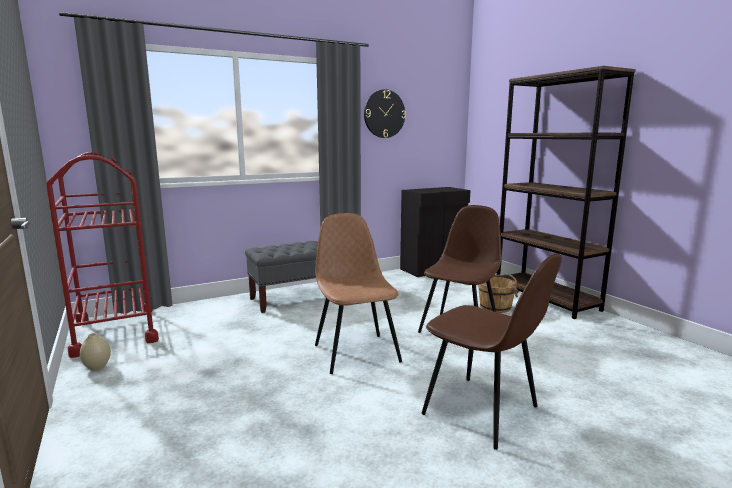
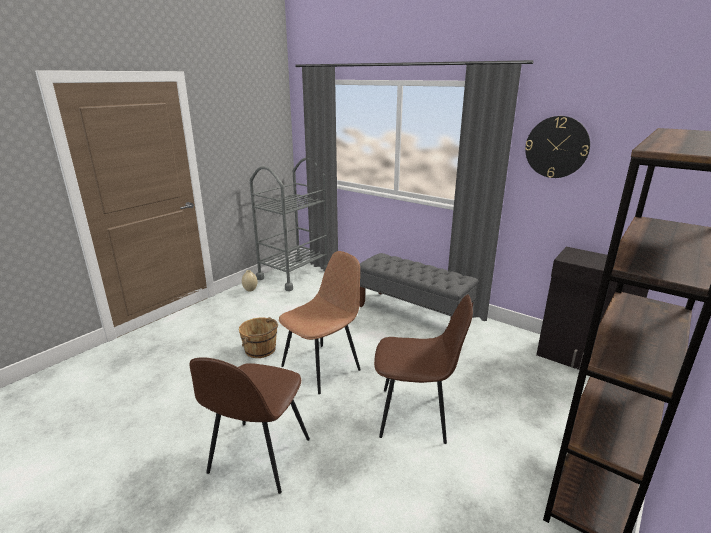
camera: 65 degrees right, 10 degrees up
red cart [46,152,159,358] -> grey cart [250,158,327,291]
brown bucket [478,274,519,313] -> brown bucket moved to [239,317,278,358]

